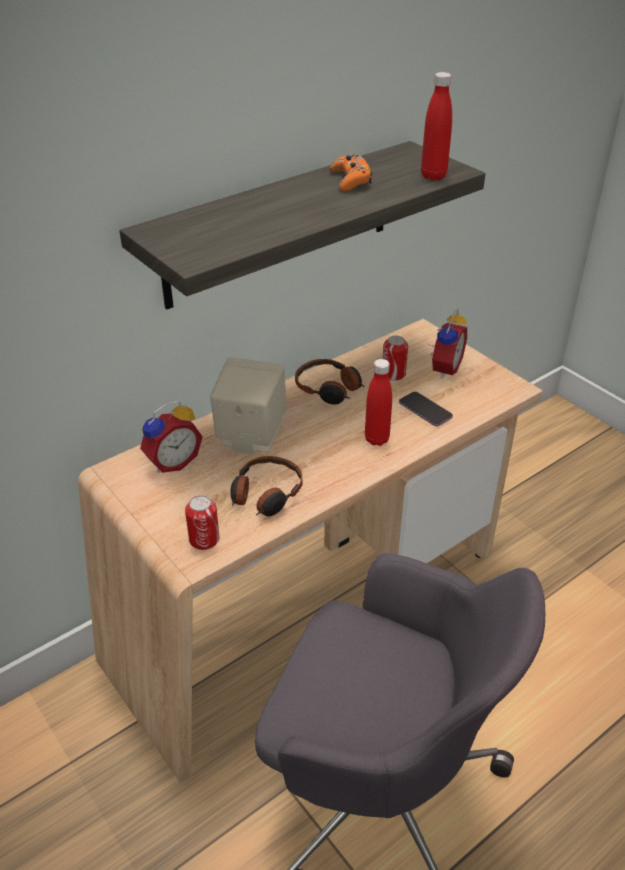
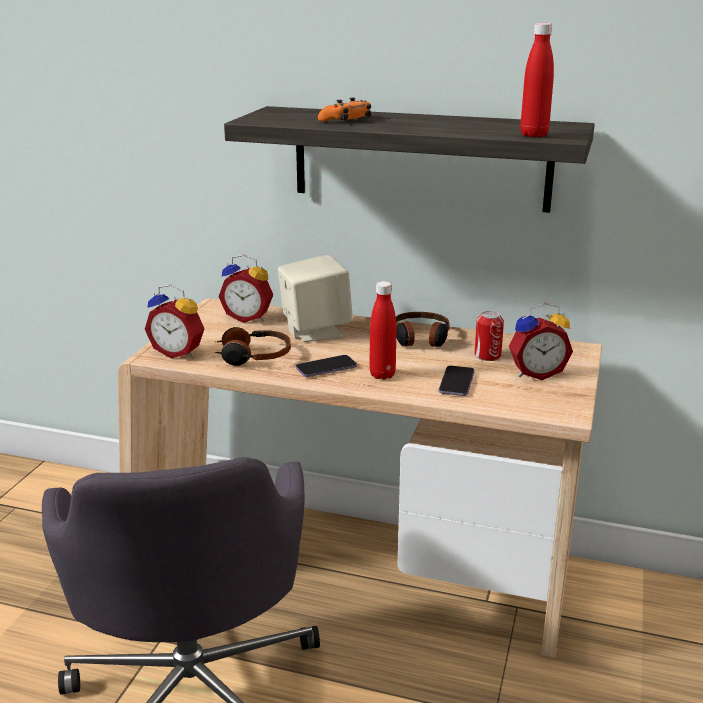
camera: 55 degrees right, 15 degrees down
can [185,495,219,550] -> alarm clock [145,284,204,358]
orange game controller [329,155,372,191] -> orange game controller moved to [318,98,371,122]
none -> phone [296,355,357,377]

